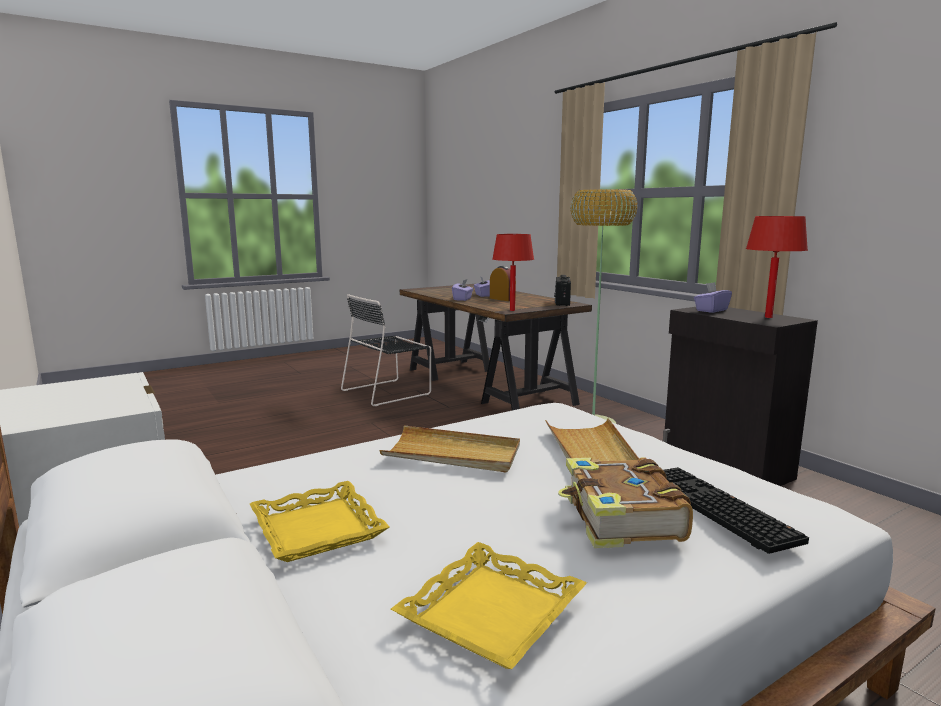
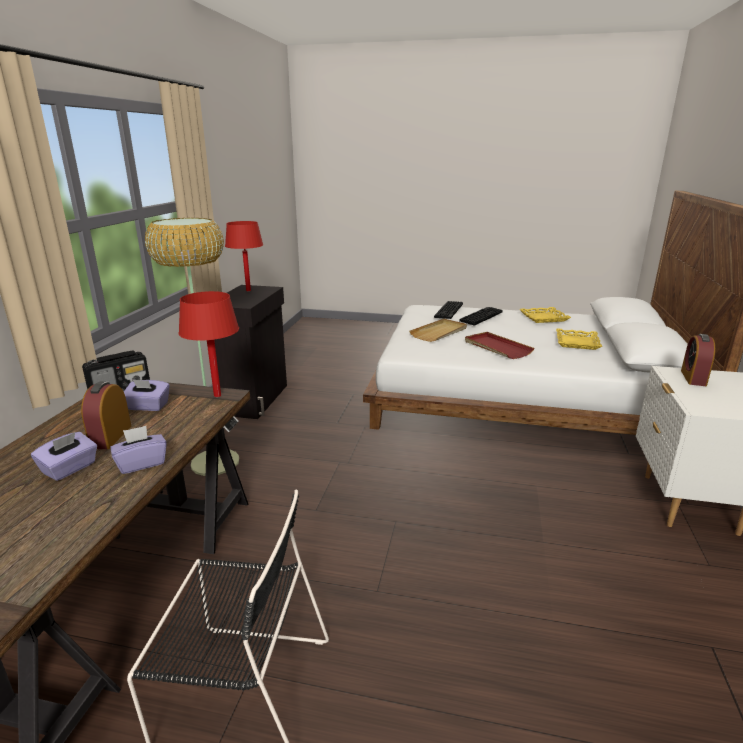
camera: 135 degrees left, 10 degrees up
beige tray [379,426,520,473] -> red tray [465,332,534,359]
book [558,457,693,548] -> keyboard [459,307,503,326]
purple tissue box [694,282,732,313] -> purple tissue box moved to [124,379,170,411]
none -> alarm clock [681,334,715,386]

